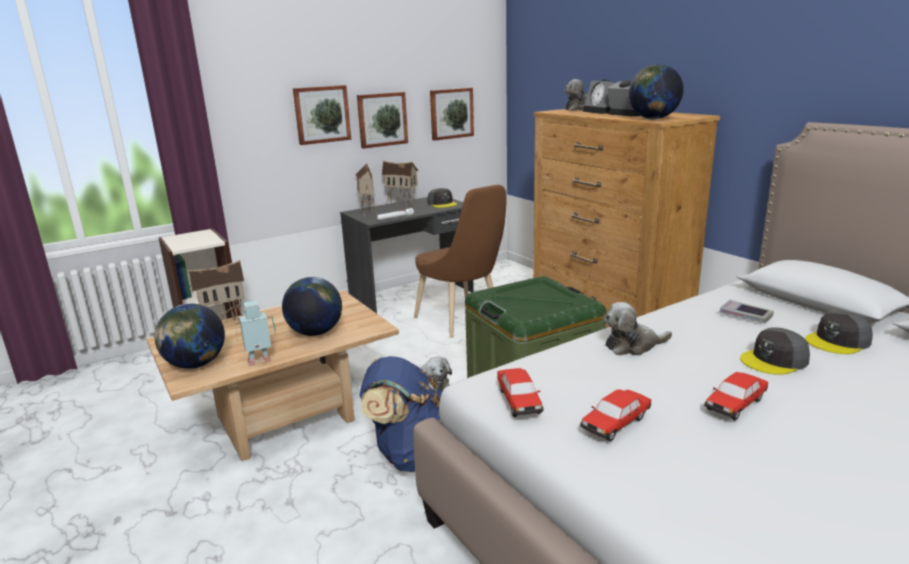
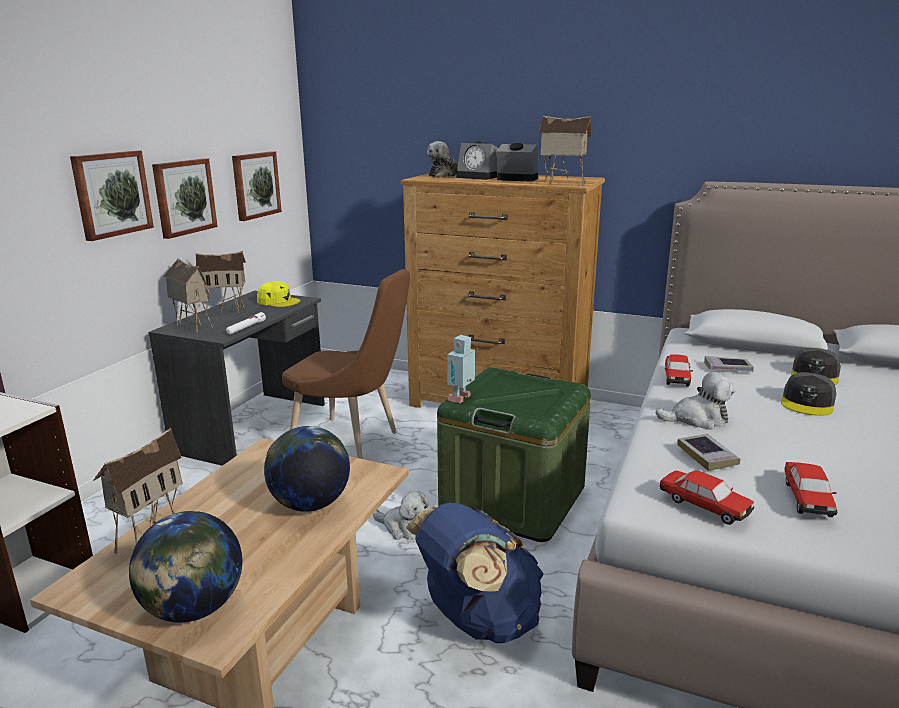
camera: 35 degrees left, 0 degrees up
toy robot [235,300,276,366] -> toy robot moved to [447,335,475,403]
grey cap [427,188,457,208] -> yellow cap [257,281,300,307]
plush toy [605,302,672,355] -> plush toy turned 135 degrees counterclockwise [656,372,735,430]
globe [629,64,683,119] -> toy house [539,116,591,185]
toy car [704,372,768,420] -> toy car moved to [665,354,693,387]
none -> book [677,434,740,471]

